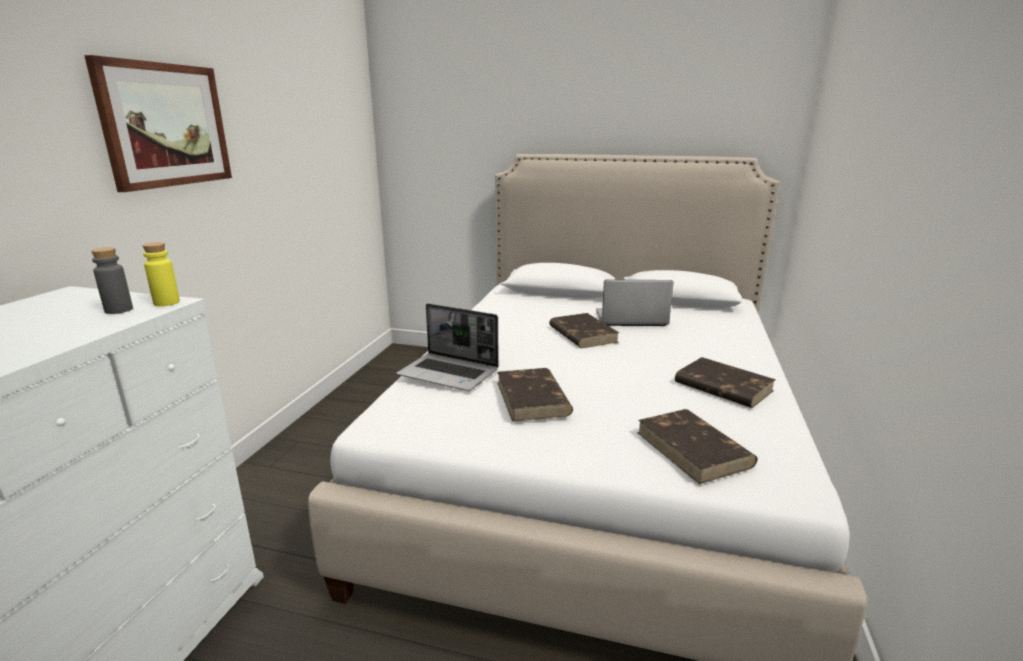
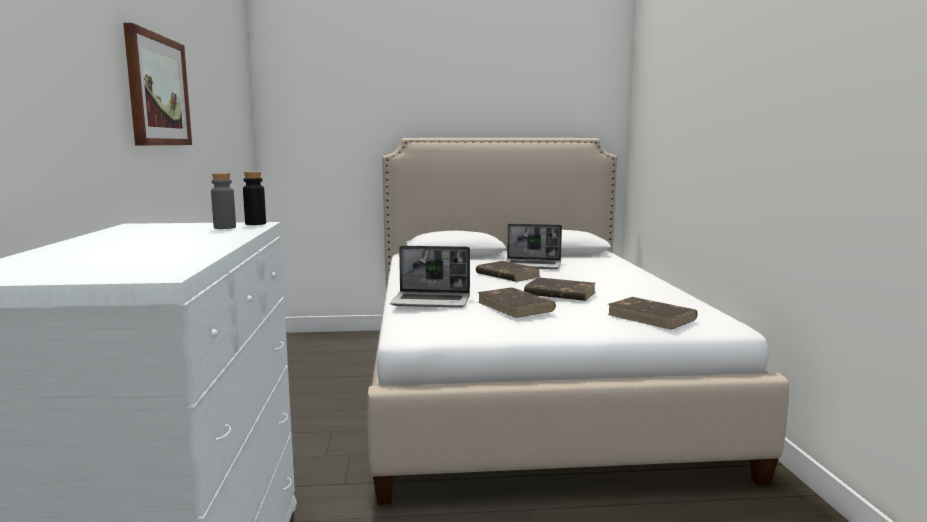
camera: 20 degrees left, 10 degrees down
yellow bottle [142,242,180,306] -> black bottle [243,171,266,225]
laptop [596,280,673,326] -> laptop turned 150 degrees counterclockwise [506,224,562,269]
brown book [675,357,776,408] -> brown book moved to [524,277,596,301]

